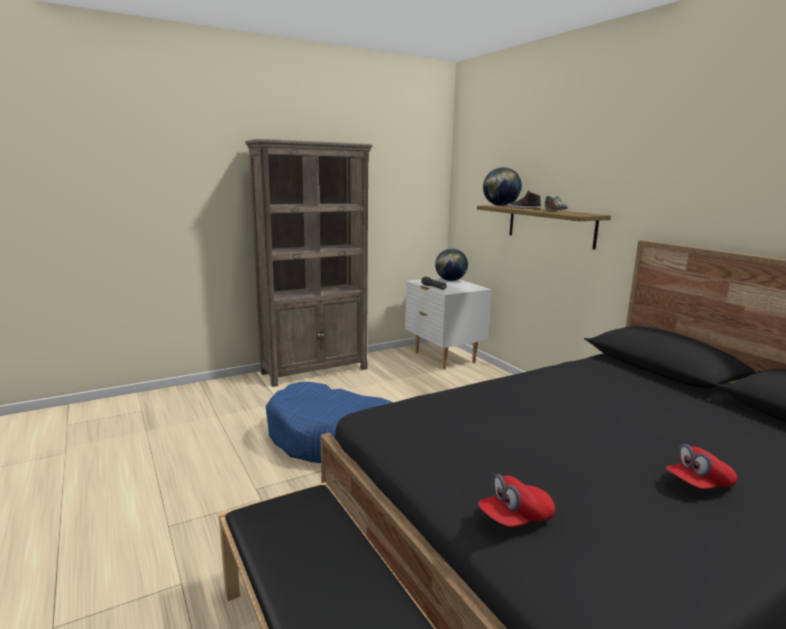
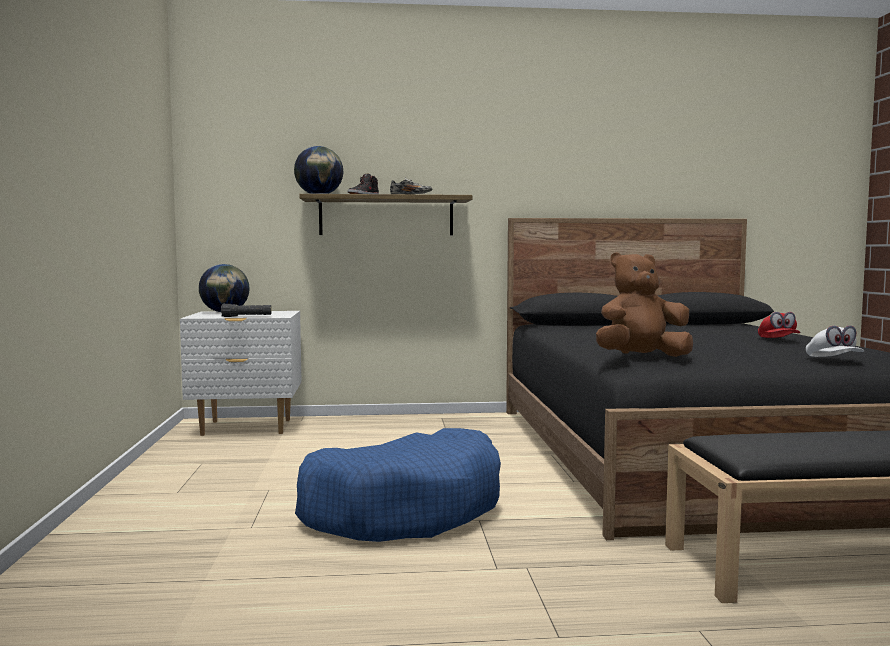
camera: 65 degrees left, 10 degrees down
brown bookcase [245,139,373,387] -> none
red cap [478,474,555,527] -> white cap [806,326,864,357]
none -> brown plush toy [596,252,693,357]

